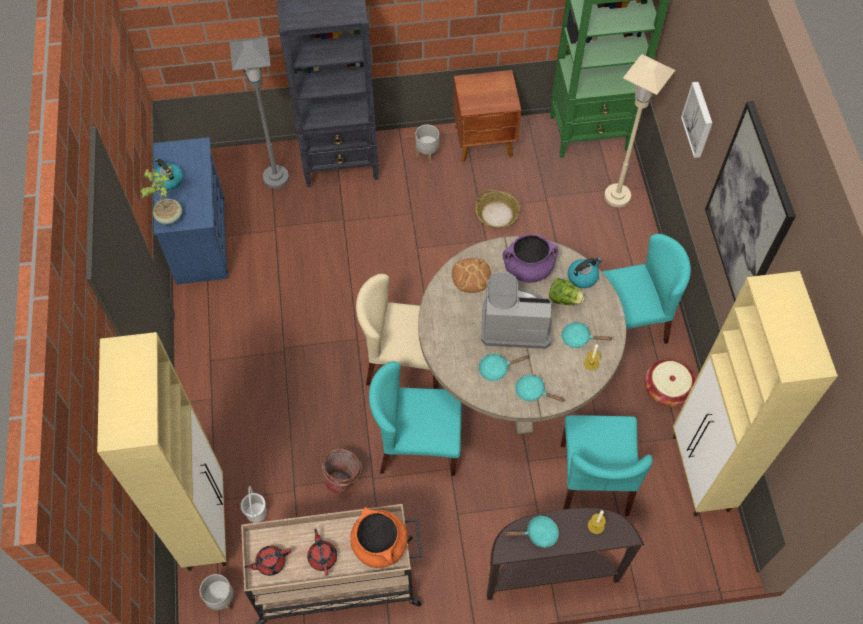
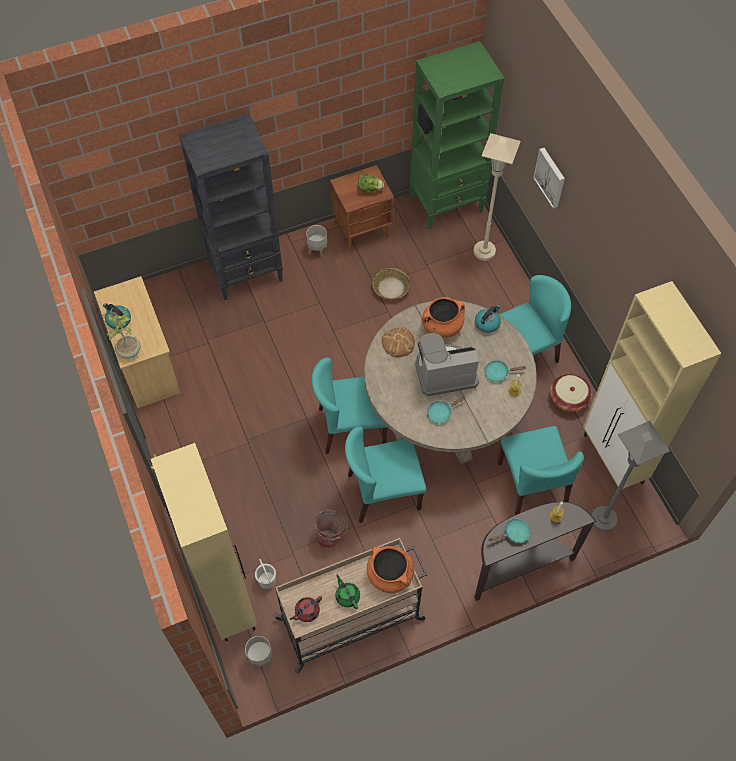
camera: 15 degrees left, 0 degrees up
blue dresser [153,137,228,285] -> beige dresser [94,276,181,408]
grey floor lamp [230,38,289,189] -> grey floor lamp moved to [592,421,670,531]
red teapot [307,528,337,576] -> green teapot [335,575,360,609]
beige chair [356,274,438,389] -> turquoise chair [312,358,388,454]
purple cooking pot [503,234,558,283] -> orange cooking pot [422,297,465,338]
turquoise frying pan [515,375,565,402] -> none
lettuce [549,278,585,305] -> lettuce moved to [358,174,384,193]
picture [705,101,796,302] -> none

